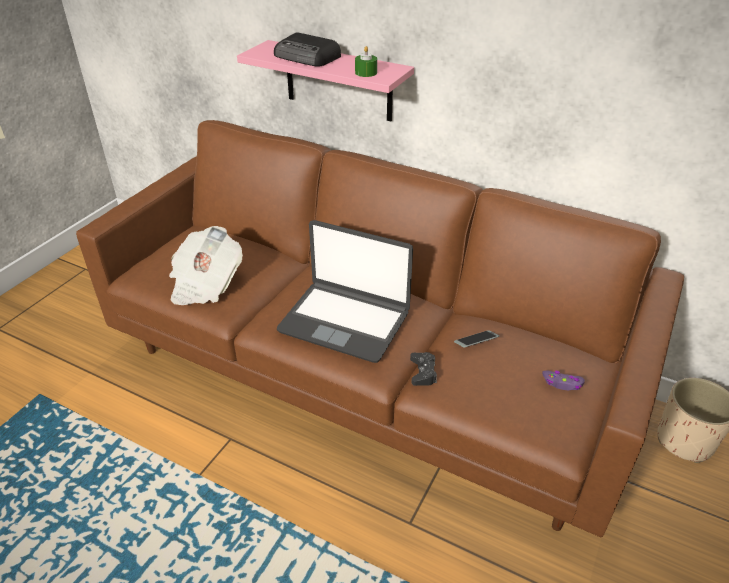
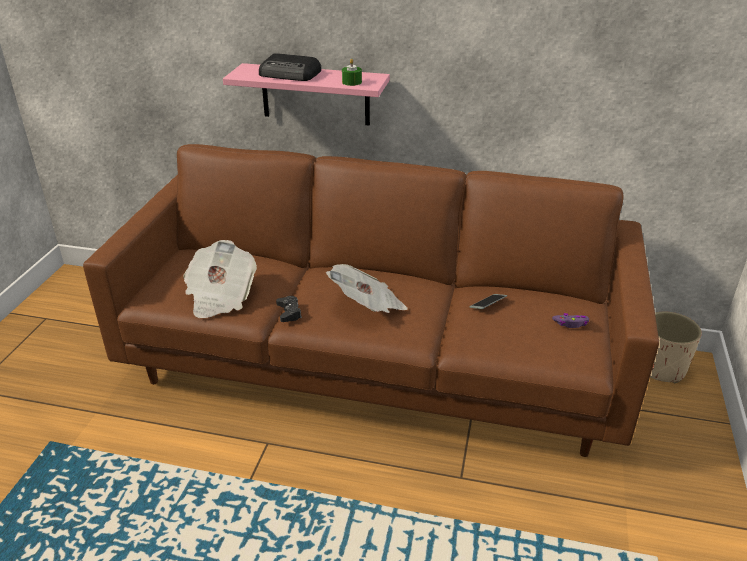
camera: 15 degrees left, 5 degrees down
laptop [277,220,413,363] -> newspaper [326,264,408,313]
black game controller [410,352,437,386] -> black game controller moved to [276,296,302,322]

